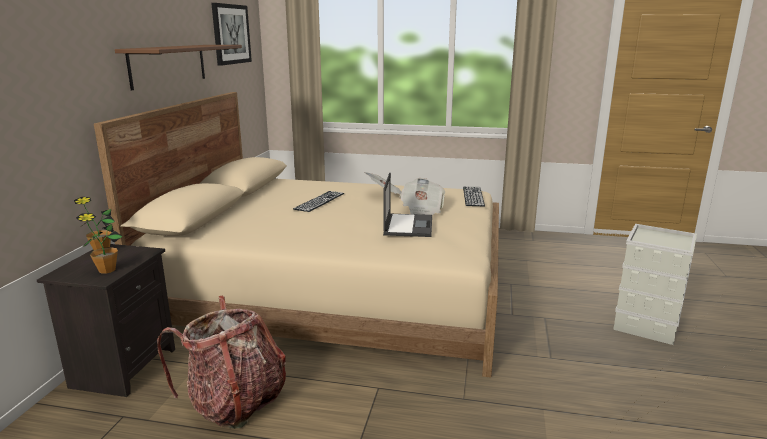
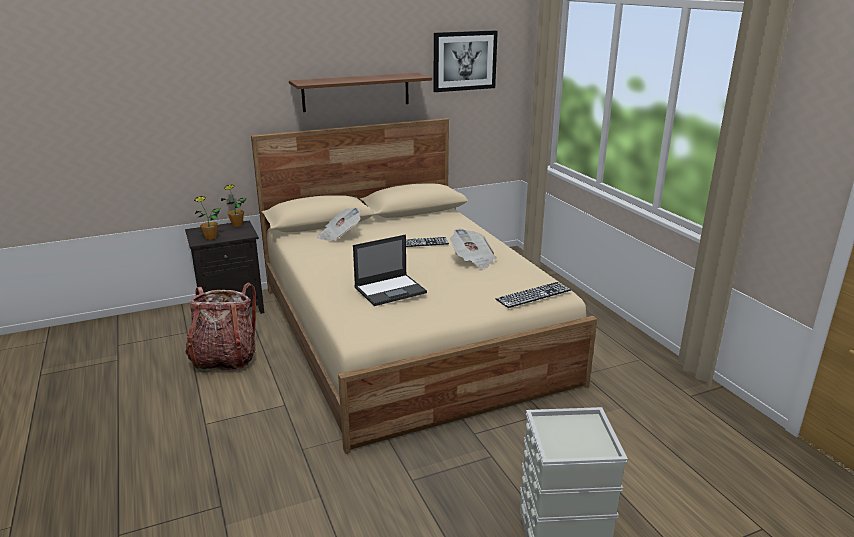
camera: 55 degrees right, 5 degrees up
newspaper [400,178,445,215] -> newspaper moved to [317,208,361,241]

